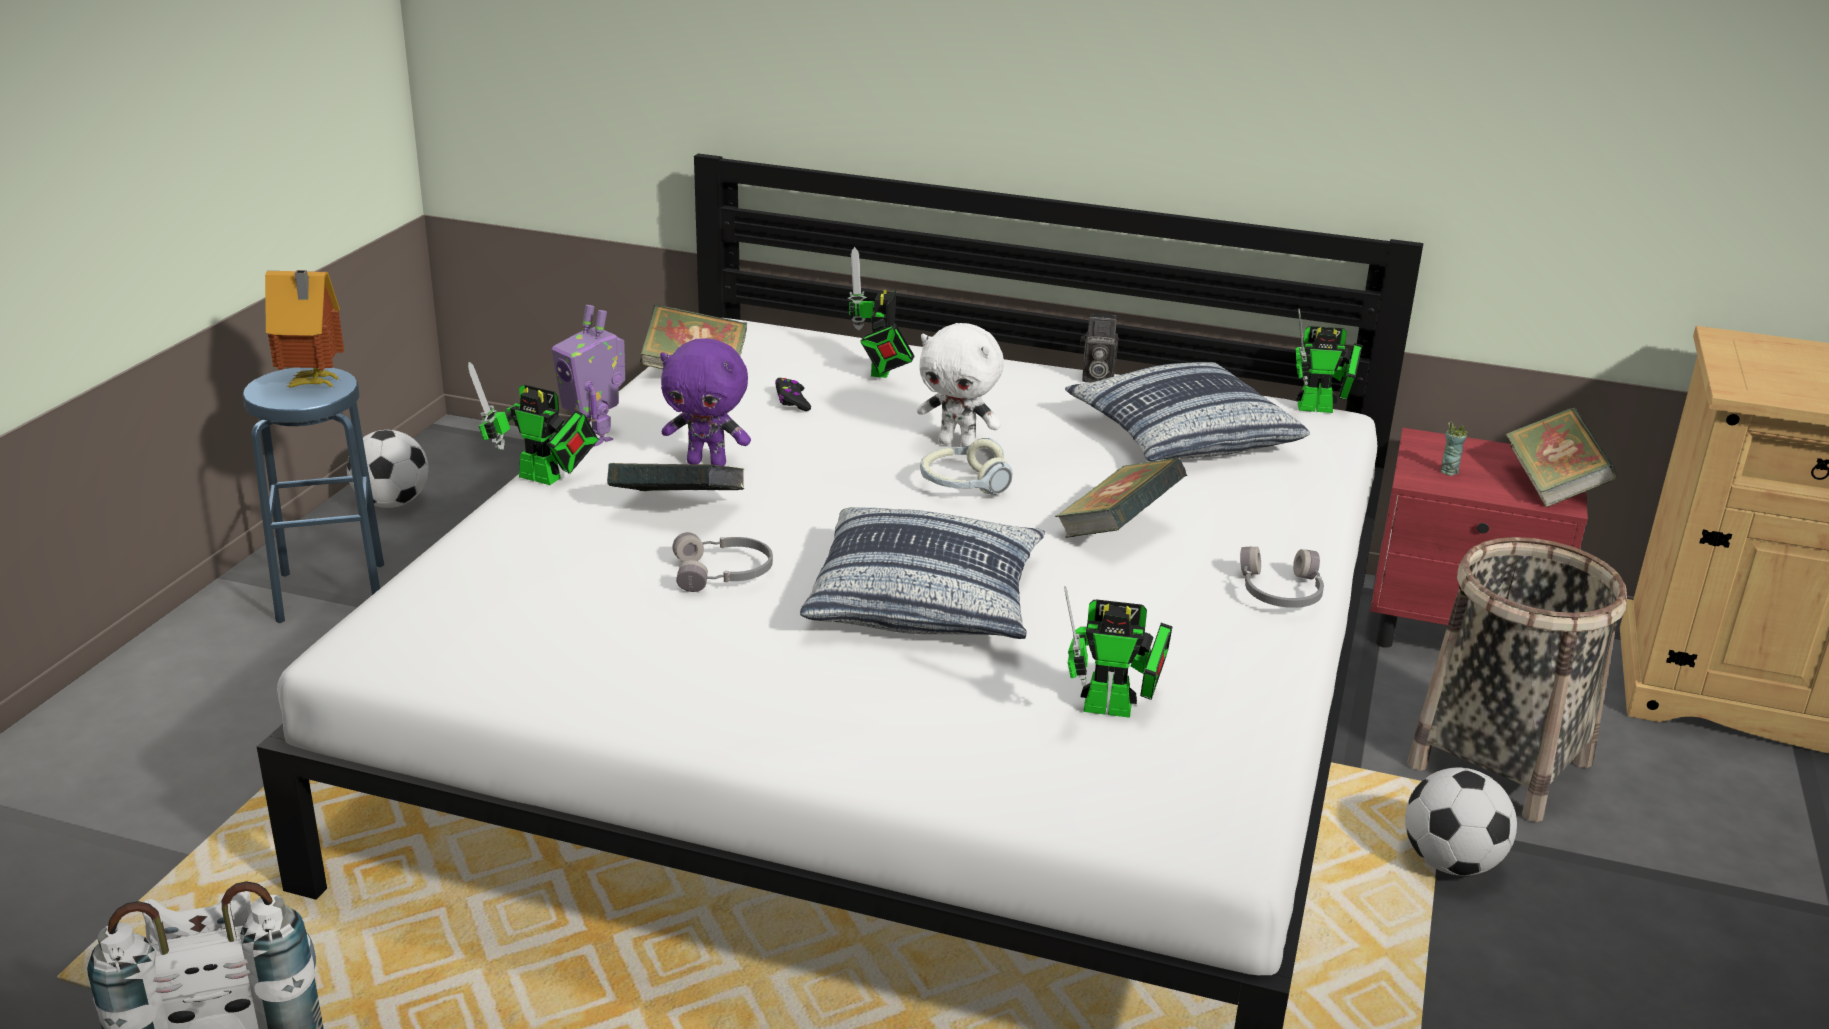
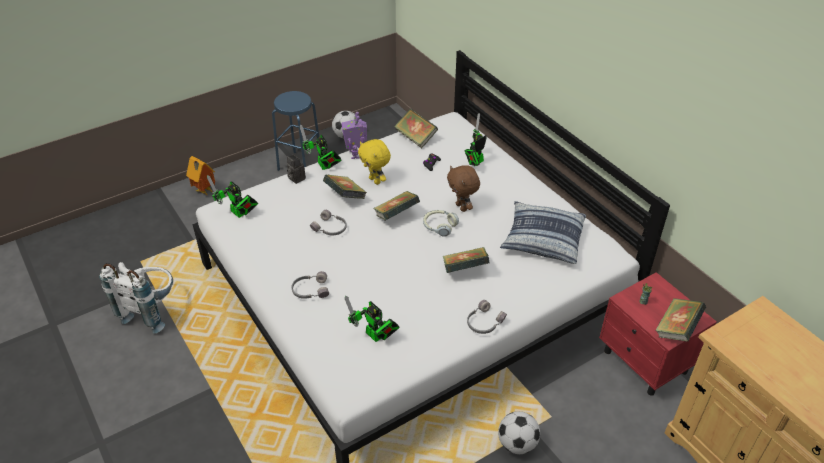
camera: 40 degrees right, 15 degrees up
toy house [265,270,344,388] -> toy house moved to [186,156,215,196]
purple plush toy [660,338,751,466] -> yellow plush toy [358,139,391,185]
pillow [800,507,1045,639] -> none
white plush toy [917,323,1004,447] -> brown plush toy [447,165,480,212]
camera [1080,313,1119,383] -> camera moved to [287,154,306,184]
toy robot [1296,308,1363,413] -> toy robot moved to [207,175,258,218]
basket [1407,537,1627,822] -> none
none -> grey headphones [291,271,329,299]
none -> book [373,191,420,221]

